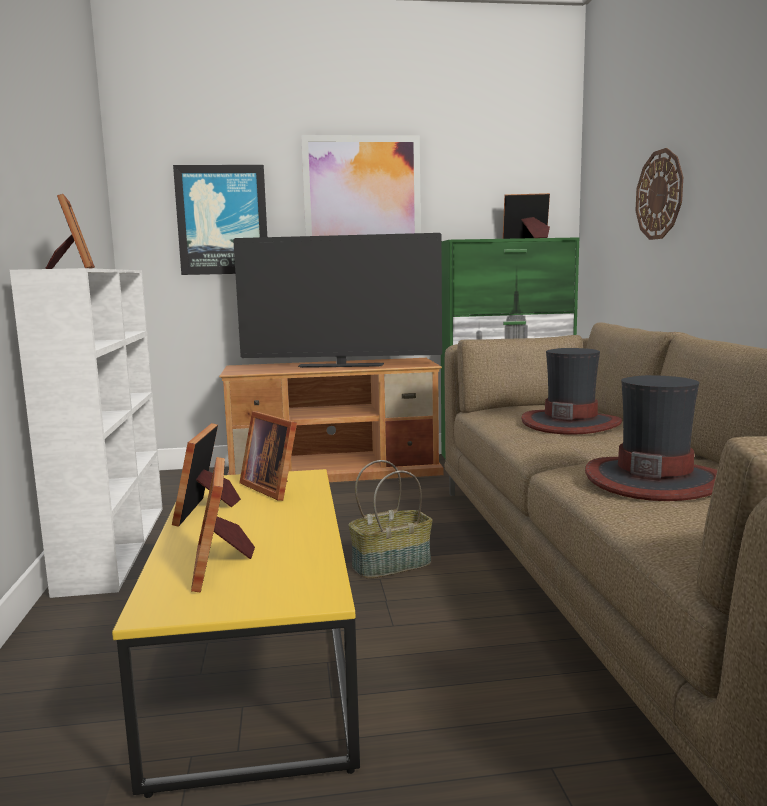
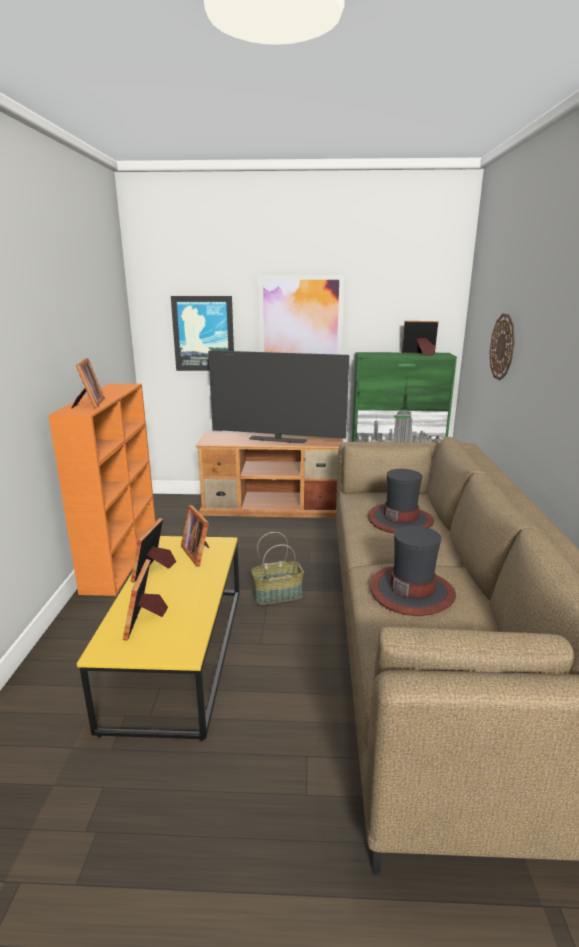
camera: 10 degrees right, 10 degrees up
white bookcase [10,268,163,598] -> orange bookcase [48,384,156,596]

